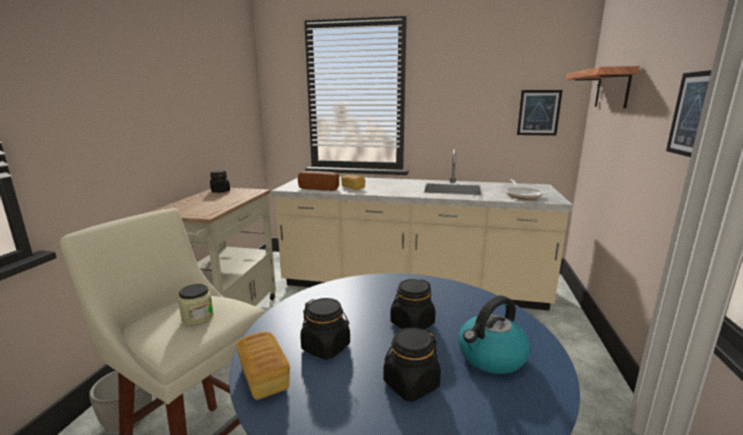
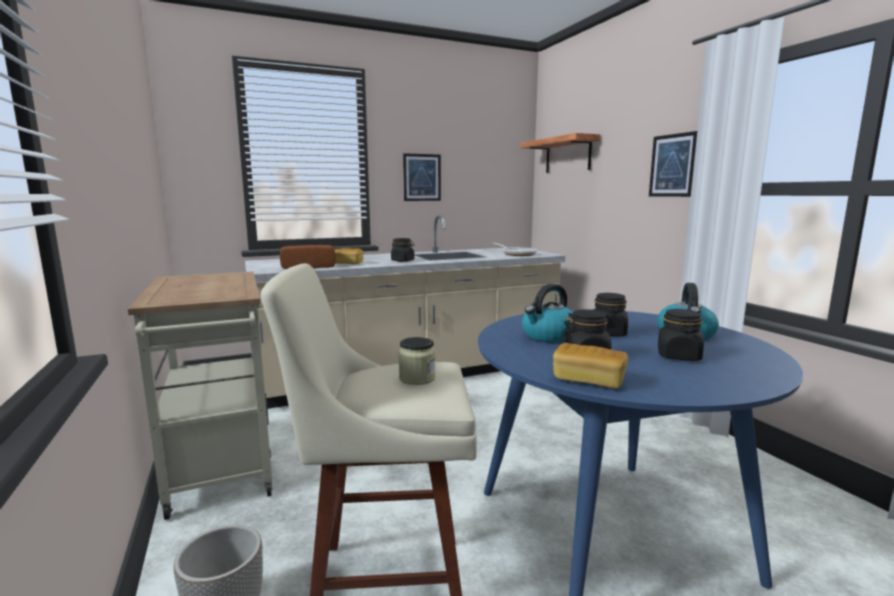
camera: 35 degrees left, 5 degrees down
black jar [210,170,230,193] -> black jar moved to [391,238,414,262]
picture [517,90,563,136] -> picture moved to [403,153,441,201]
none -> kettle [522,284,573,343]

